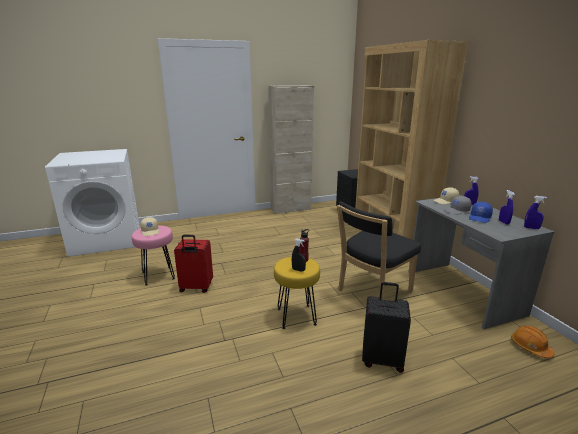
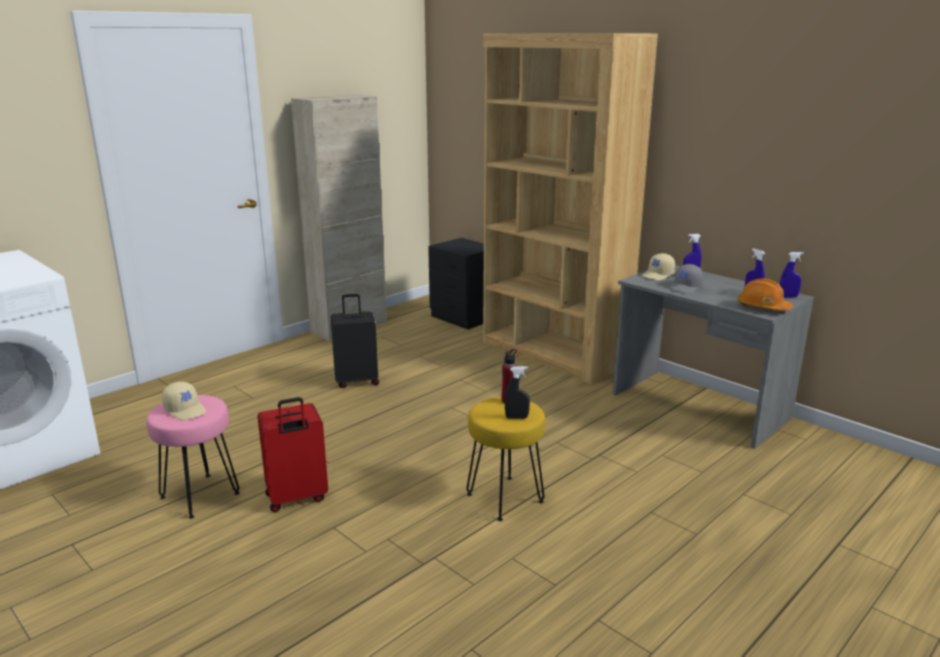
camera: 25 degrees left, 0 degrees up
black chair [337,201,421,300] -> none
black suitcase [362,282,411,373] -> black suitcase moved to [331,294,379,388]
blue cap [469,202,493,223] -> none
orange hard hat [511,326,555,358] -> orange hard hat moved to [737,279,793,310]

